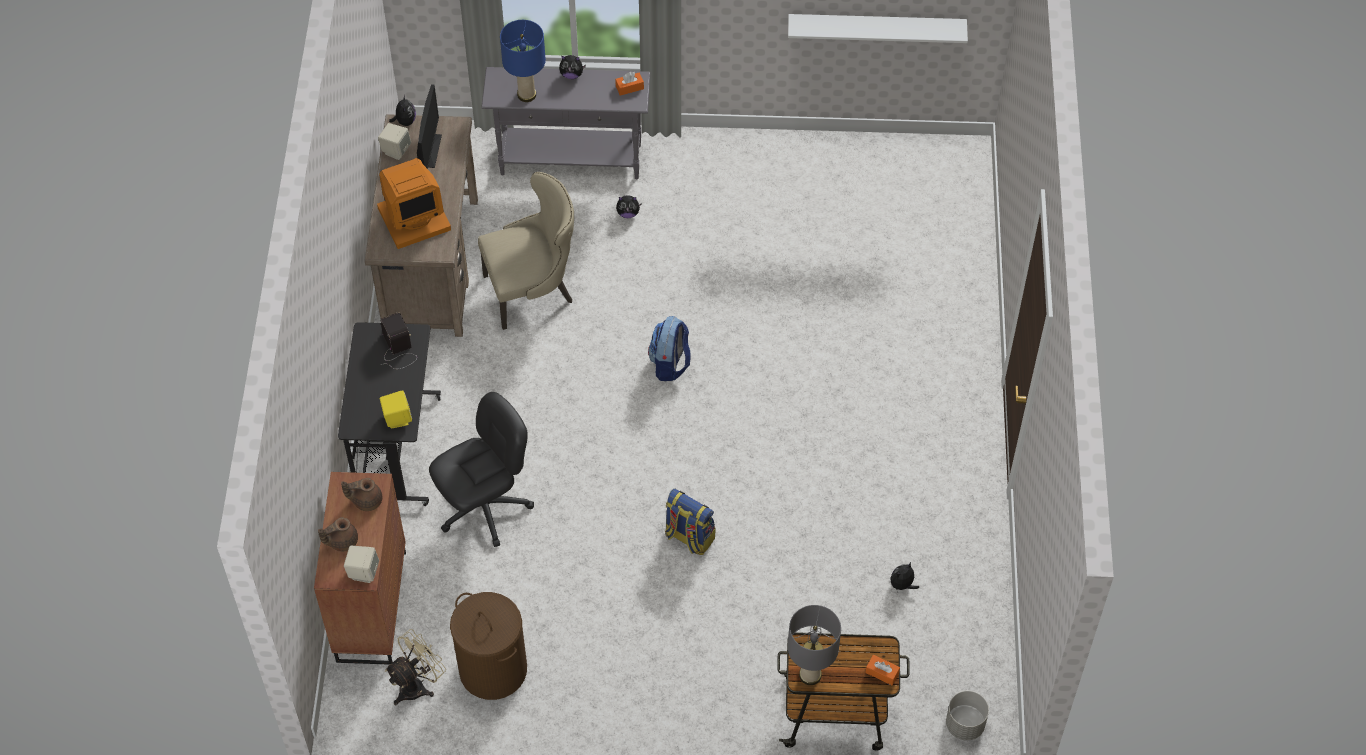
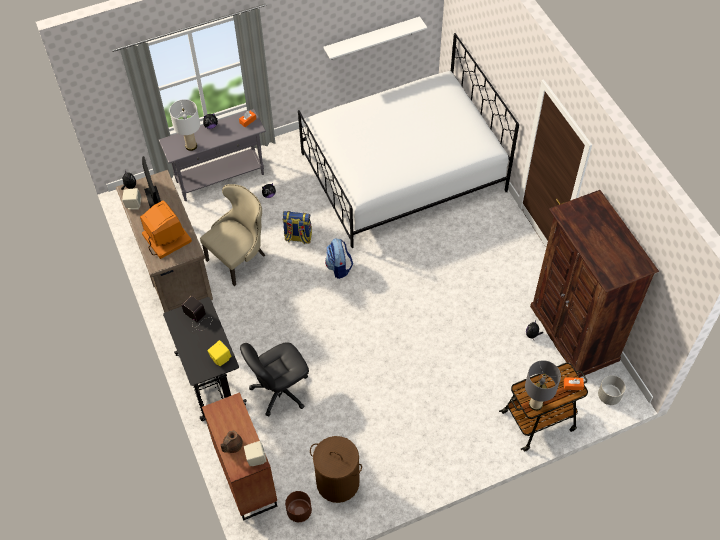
camera: 25 degrees left, 0 degrees up
brown teapot [341,478,382,511] -> none
monitor [377,158,451,249] -> monitor turned 75 degrees counterclockwise [140,200,192,259]
beige fan [385,629,446,705] -> brown planter [285,491,312,522]
black office chair [429,392,534,547] -> black office chair turned 150 degrees counterclockwise [240,342,309,416]
blue table lamp [500,20,546,102] -> white table lamp [169,99,200,151]
backpack [665,489,715,555] -> backpack moved to [283,211,312,244]
none -> white bed [298,33,519,248]
none -> brown wardrobe [530,190,659,377]

